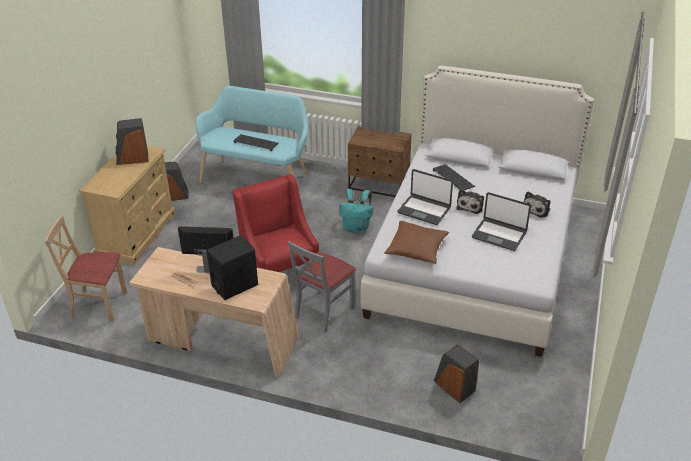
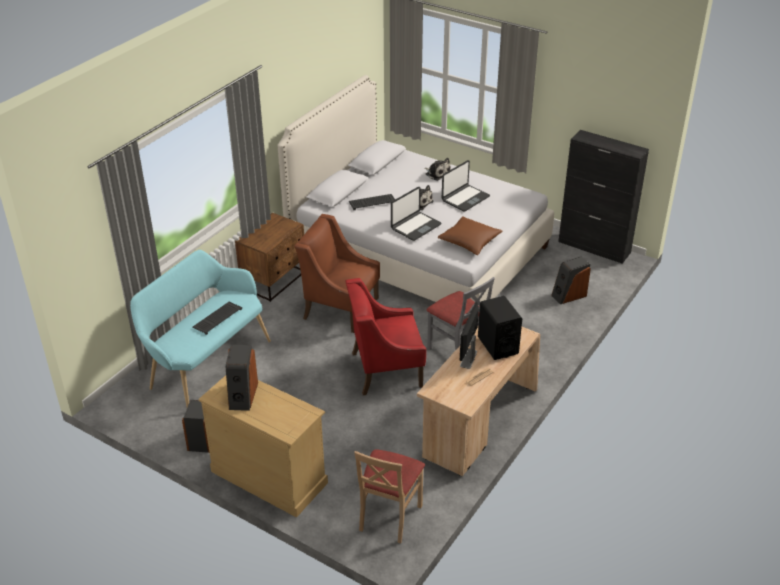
camera: 75 degrees left, 0 degrees up
turquoise backpack [339,189,373,233] -> brown armchair [294,214,380,333]
none -> black cabinet [558,130,649,264]

